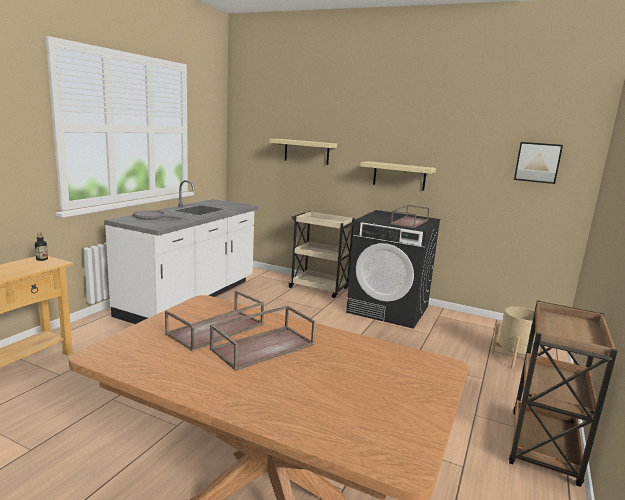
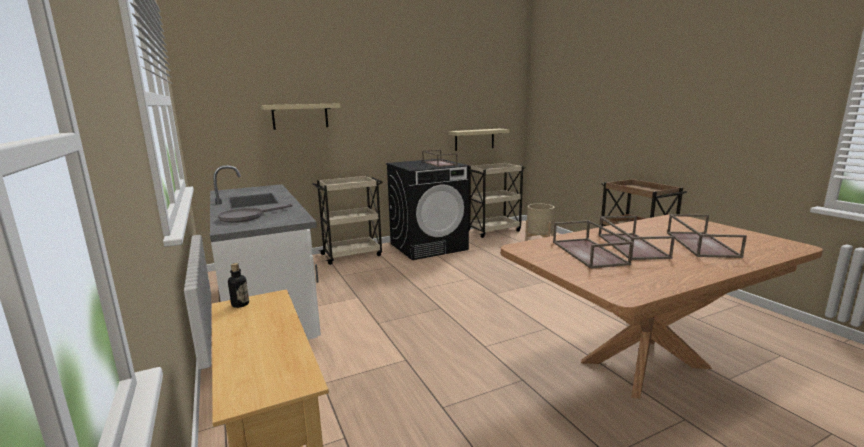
camera: 50 degrees left, 0 degrees up
beige shelf [360,161,436,191] -> beige shelf moved to [449,129,510,151]
picture [514,142,563,184] -> none
none -> beige cart [469,163,526,238]
none -> brown tray [667,214,747,258]

